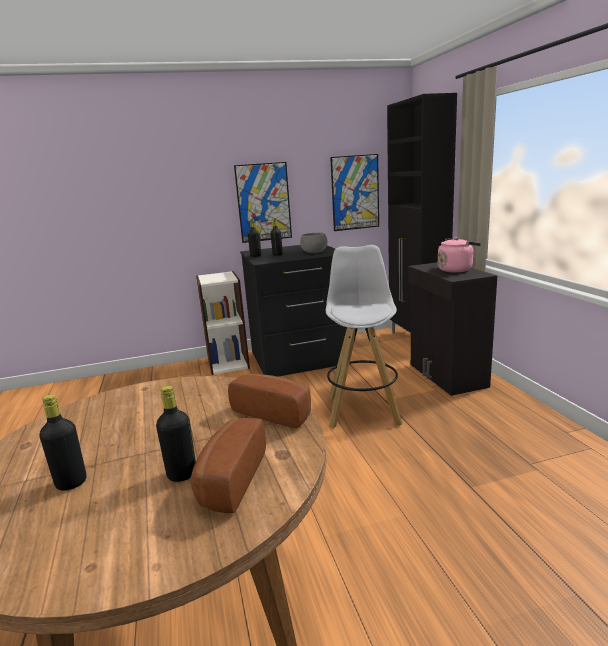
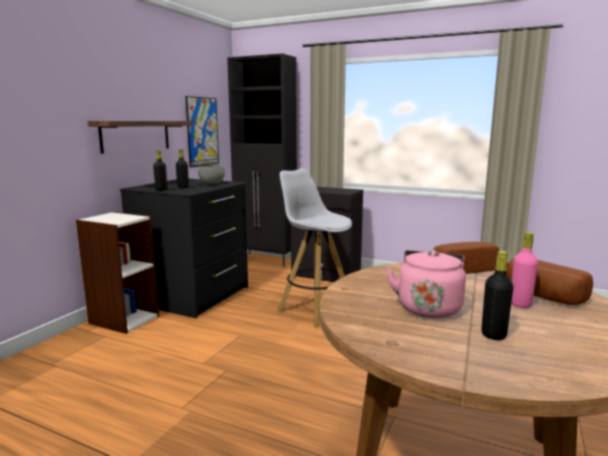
camera: 50 degrees left, 5 degrees down
black bottle [156,386,196,482] -> pink bottle [511,232,538,308]
picture [234,162,292,243] -> shelf [87,121,193,154]
pink kettle [438,237,481,273] -> pink kettle moved to [386,250,466,318]

